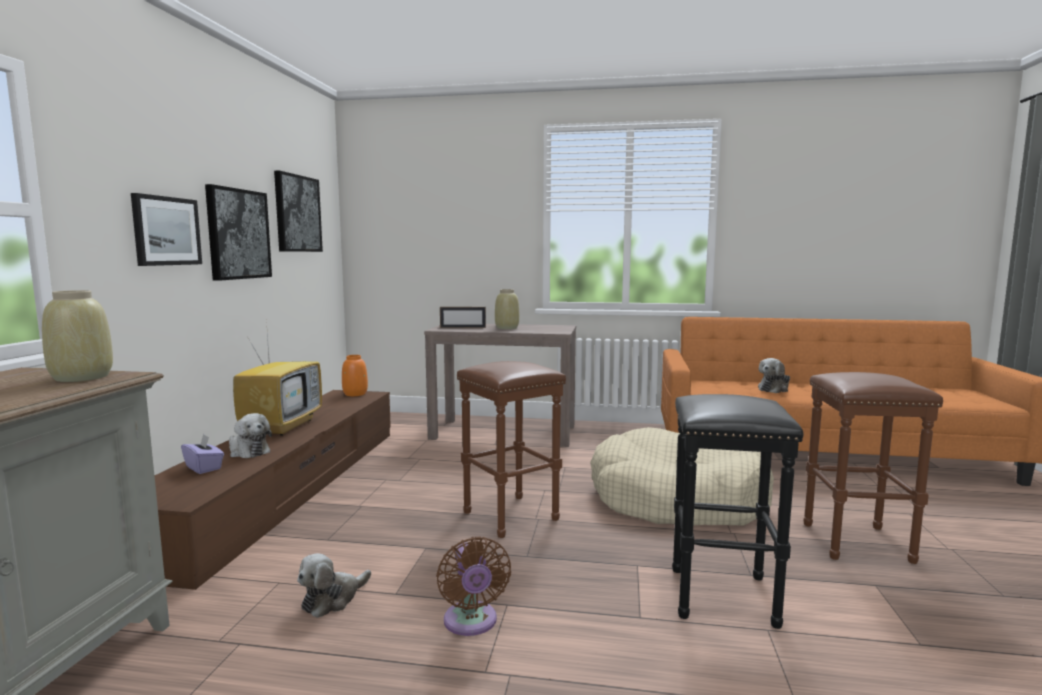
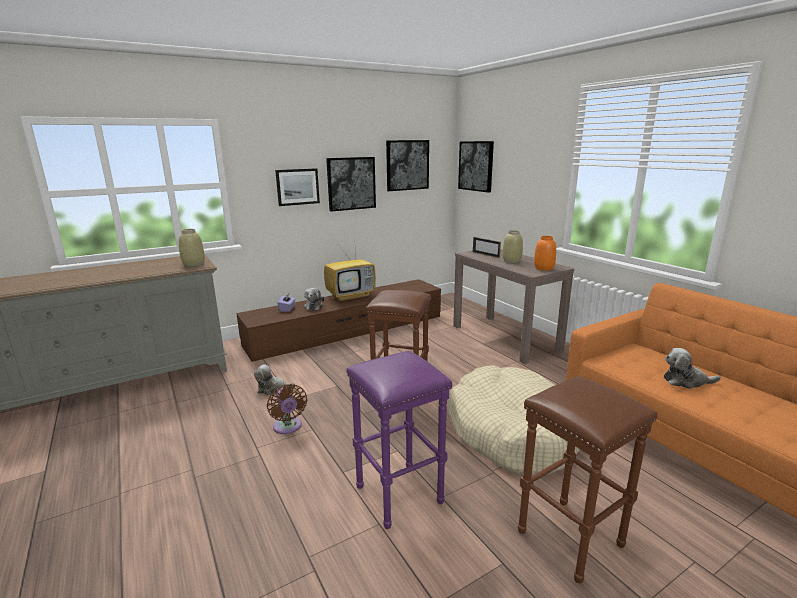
camera: 50 degrees right, 10 degrees up
orange vase [342,355,368,396] -> orange vase moved to [534,236,556,271]
brown fan [436,537,511,636] -> brown fan turned 60 degrees counterclockwise [267,384,307,434]
black stool [672,394,804,629] -> purple stool [346,351,452,529]
none -> picture [458,141,494,193]

